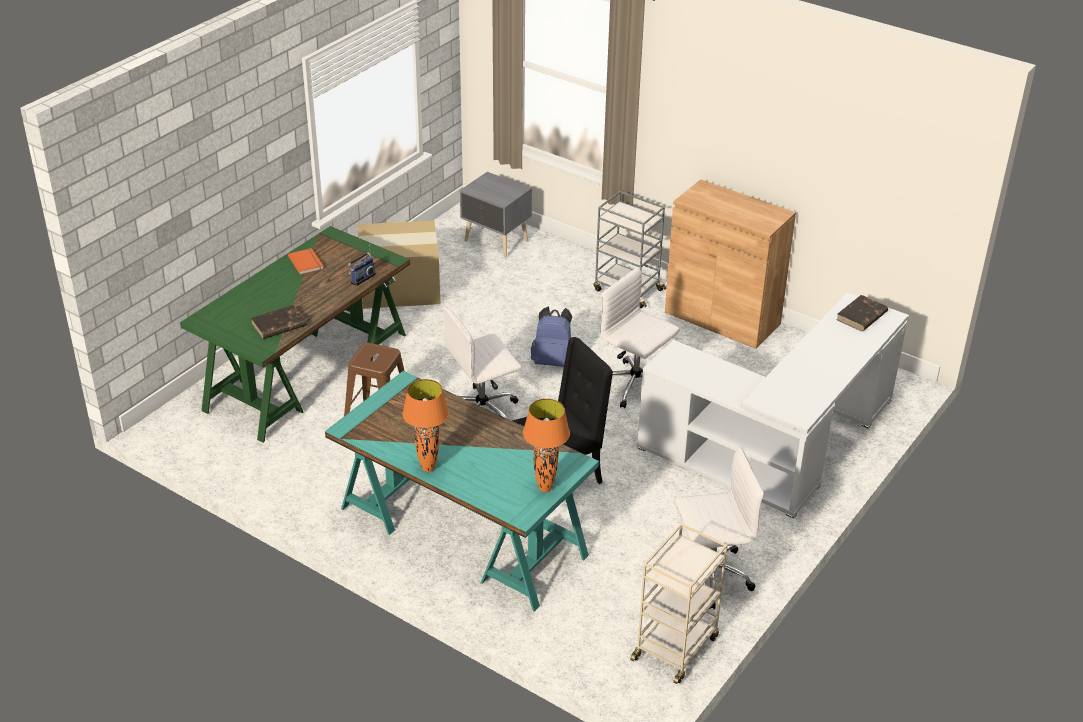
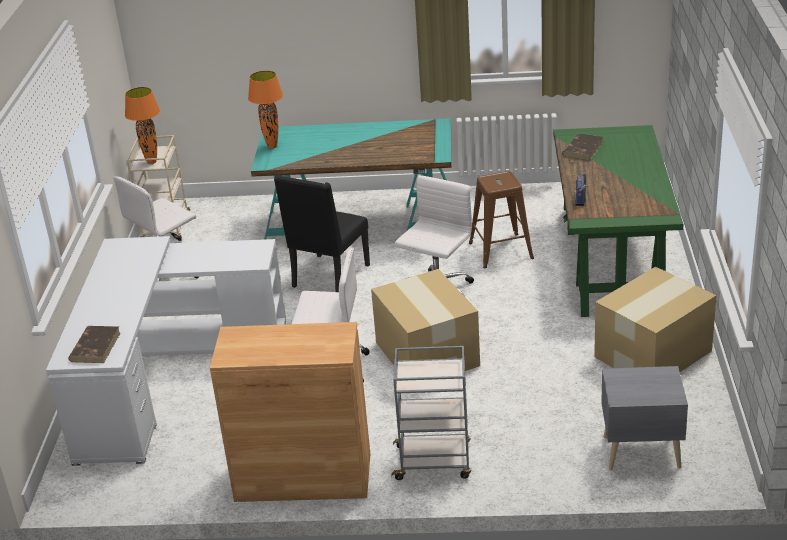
camera: 150 degrees right, 5 degrees down
orange book [288,248,324,274] -> none
orange table lamp [403,379,449,472] -> orange table lamp moved to [125,87,160,164]
blue backpack [531,306,572,367] -> cardboard box [371,269,480,371]

